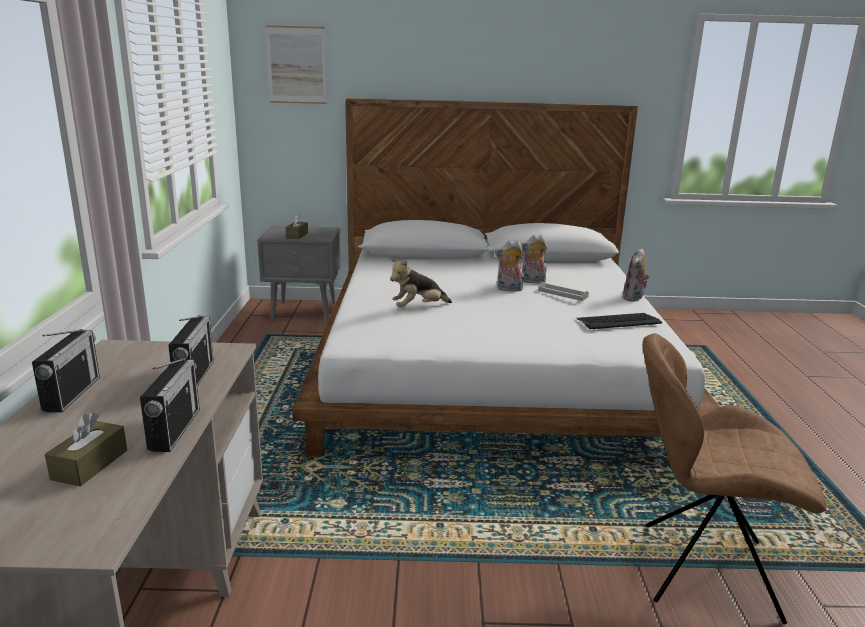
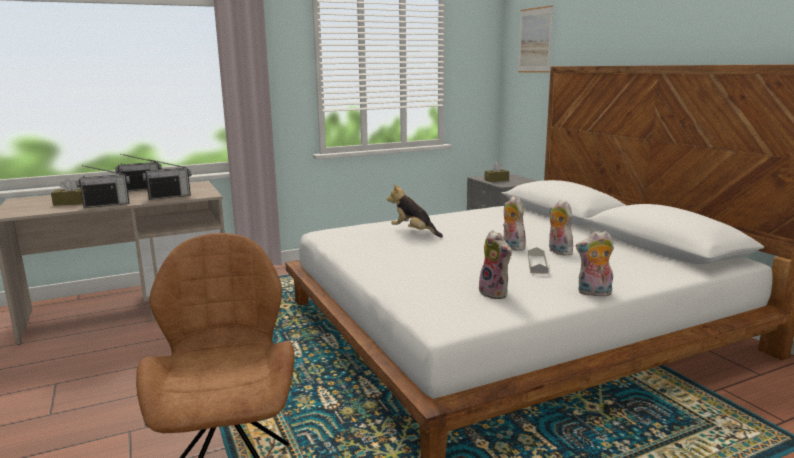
camera: 65 degrees right, 5 degrees down
keyboard [577,313,662,329] -> plush toy [478,230,512,299]

